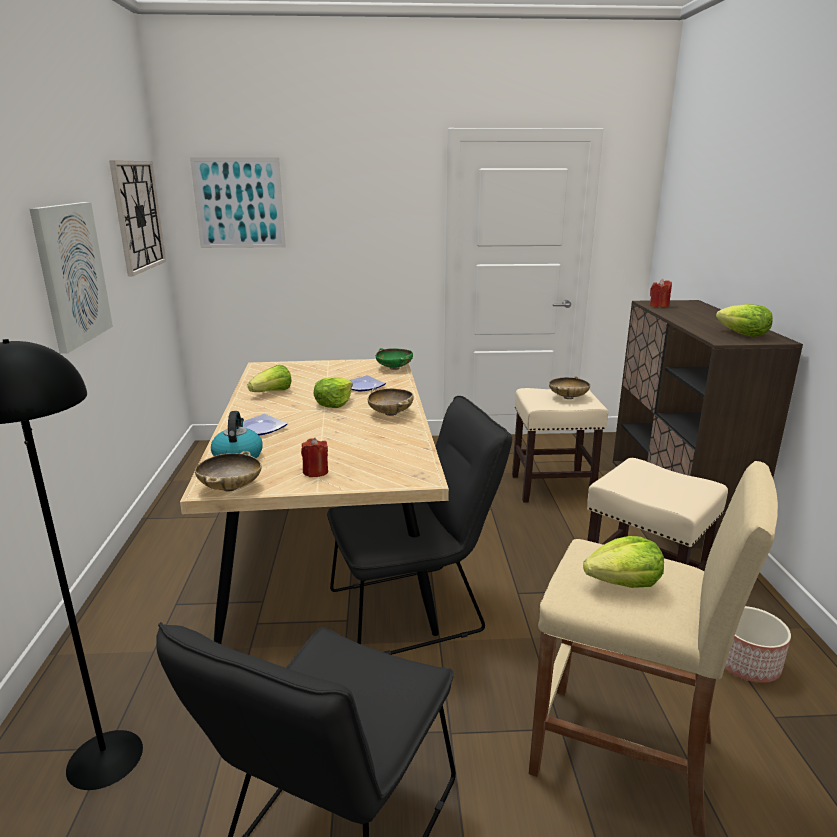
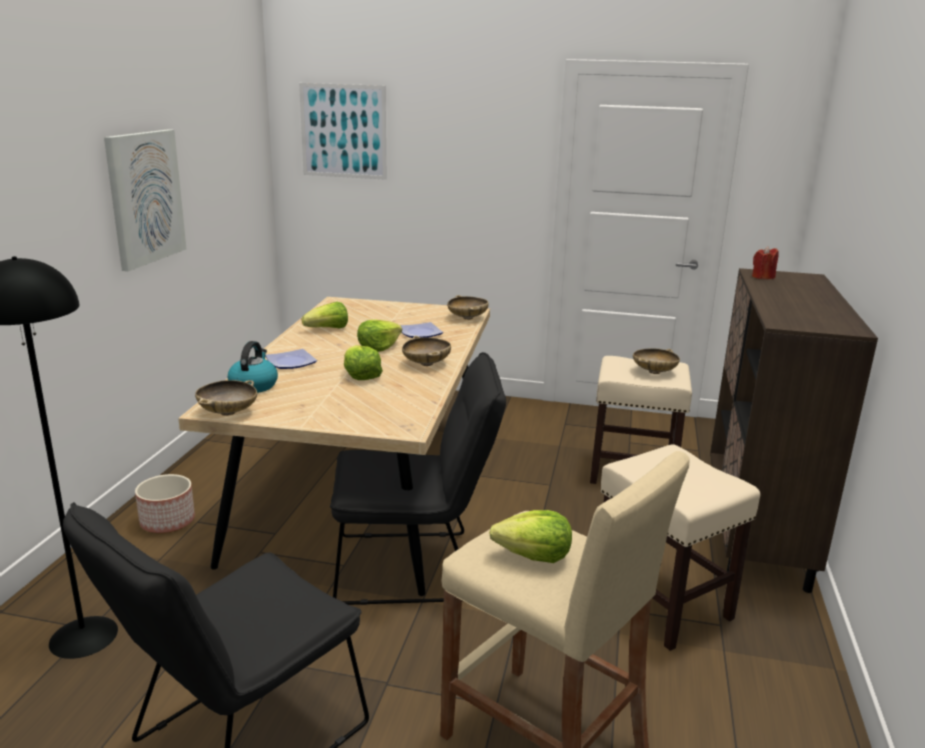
camera: 15 degrees right, 0 degrees up
wall clock [109,160,166,276] -> none
red candle [301,438,328,477] -> none
green bowl [376,348,413,370] -> beige bowl [447,295,489,320]
lettuce [716,304,773,337] -> lettuce moved to [344,345,383,380]
planter [725,606,791,683] -> planter moved to [135,474,195,534]

